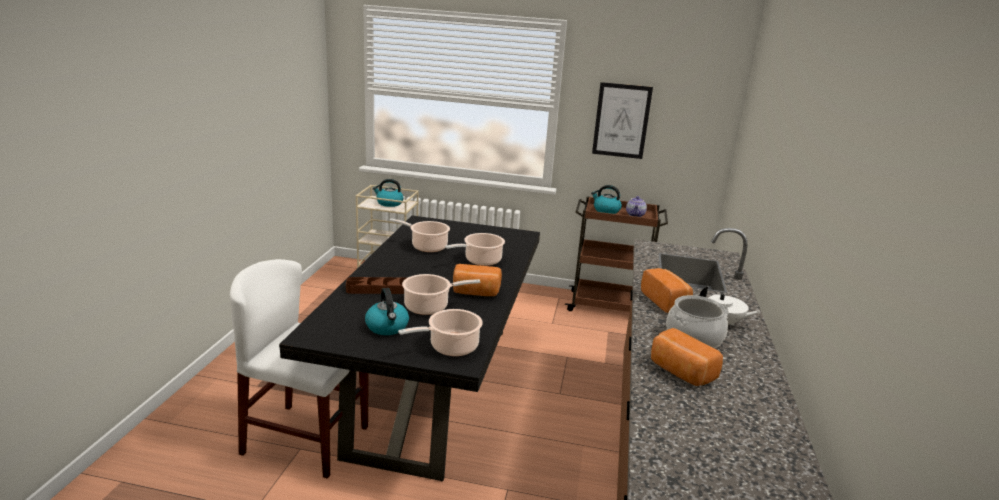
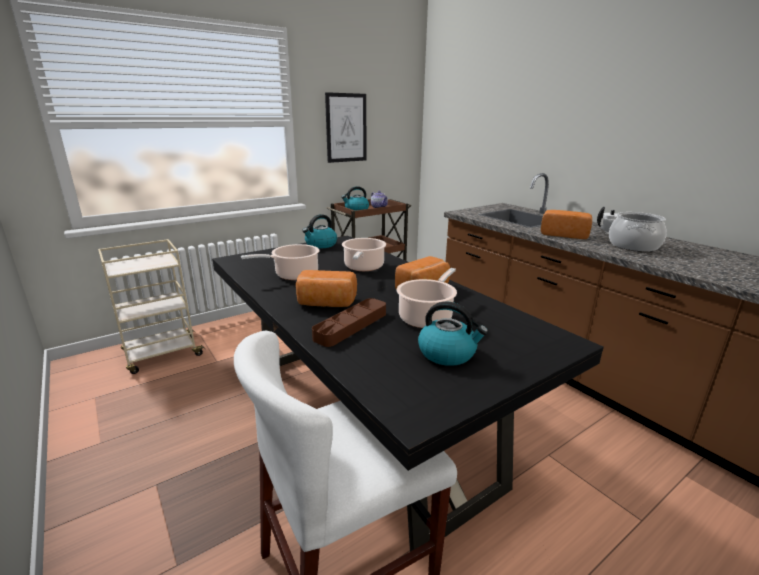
camera: 45 degrees left, 0 degrees up
kettle [373,179,403,207] -> kettle moved to [302,214,337,249]
cooking pot [398,309,483,356] -> none
bread [651,328,723,386] -> bread moved to [296,270,357,307]

